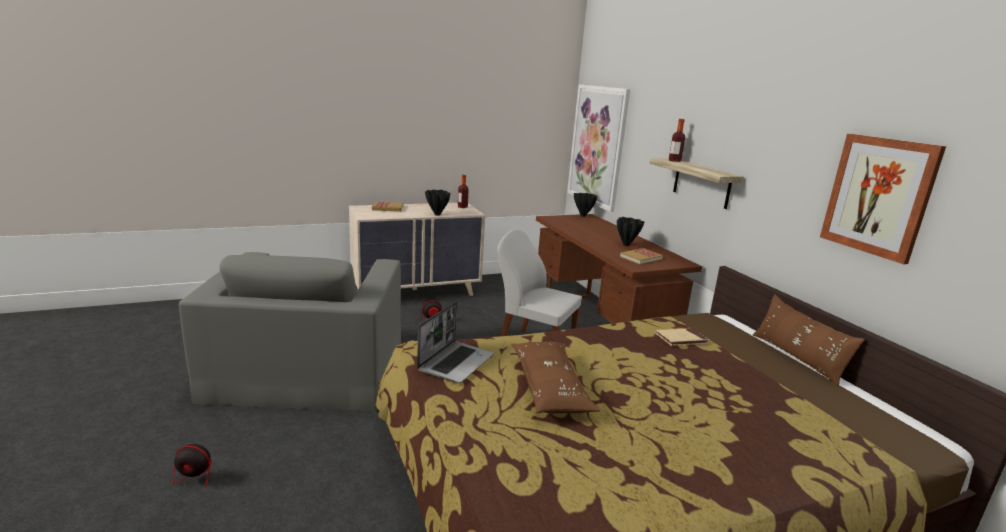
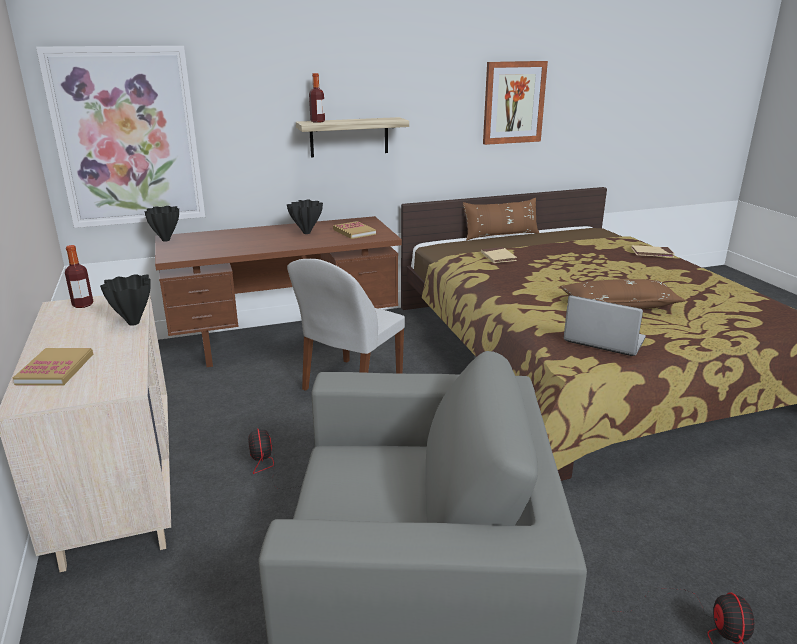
camera: 85 degrees left, 5 degrees up
none -> beige book [631,245,675,257]

